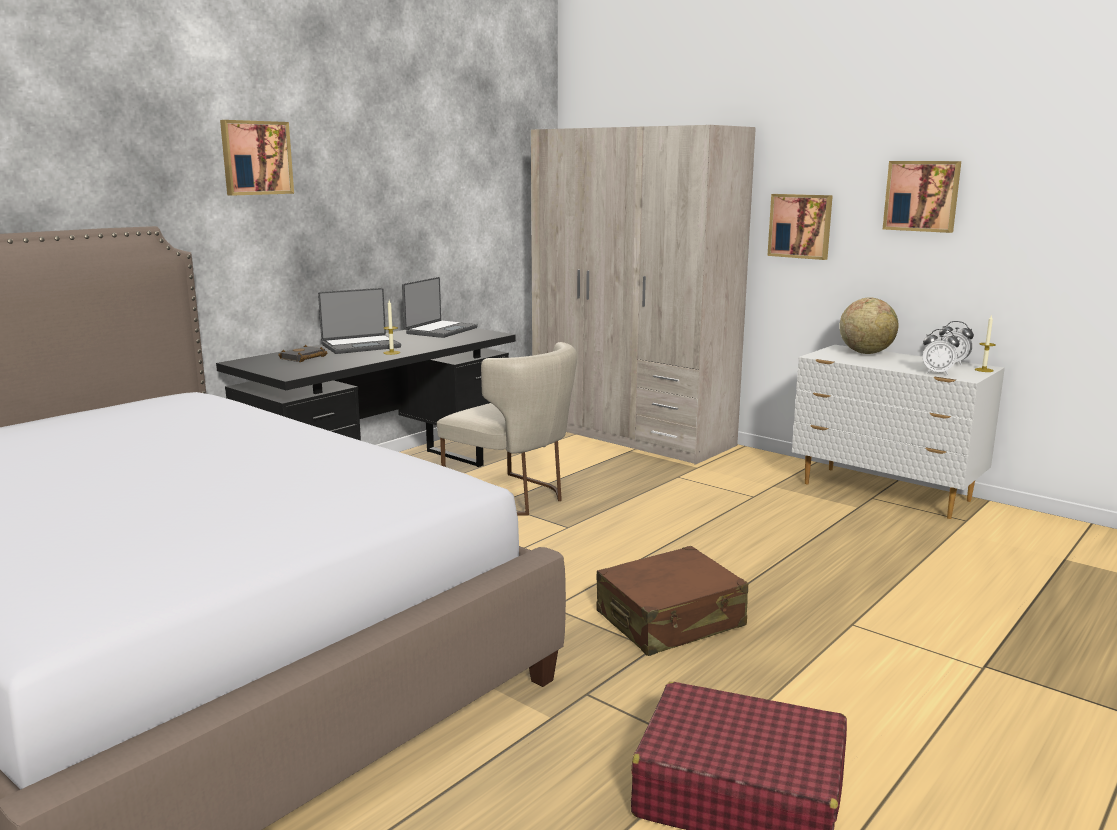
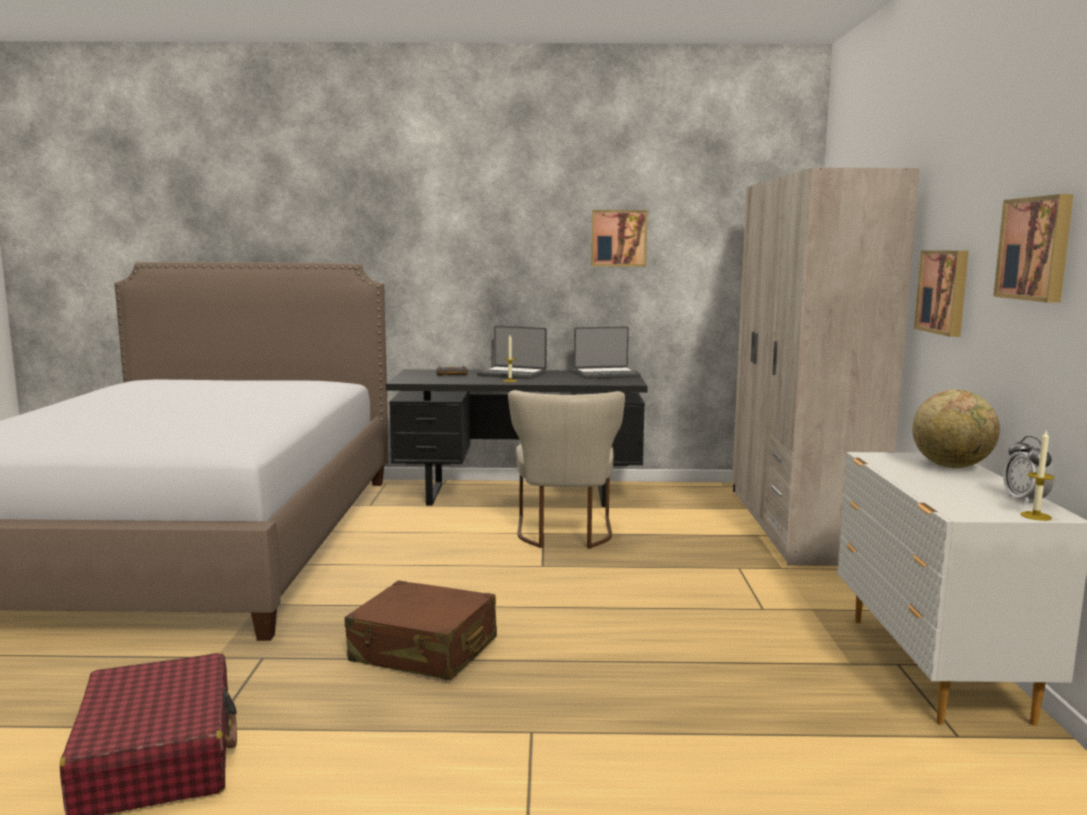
camera: 50 degrees right, 5 degrees down
picture [220,120,294,196] -> picture moved to [591,210,648,267]
alarm clock [923,329,960,375] -> none

